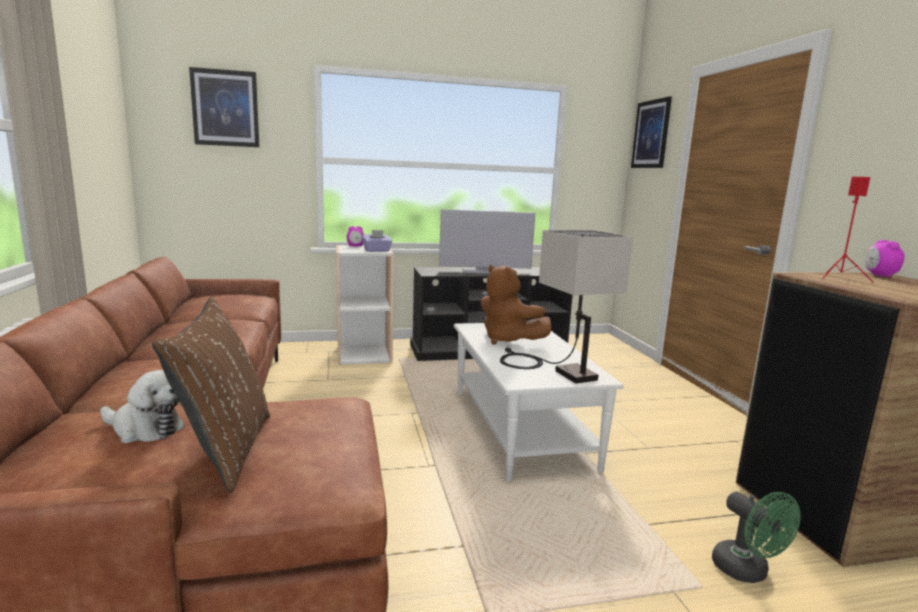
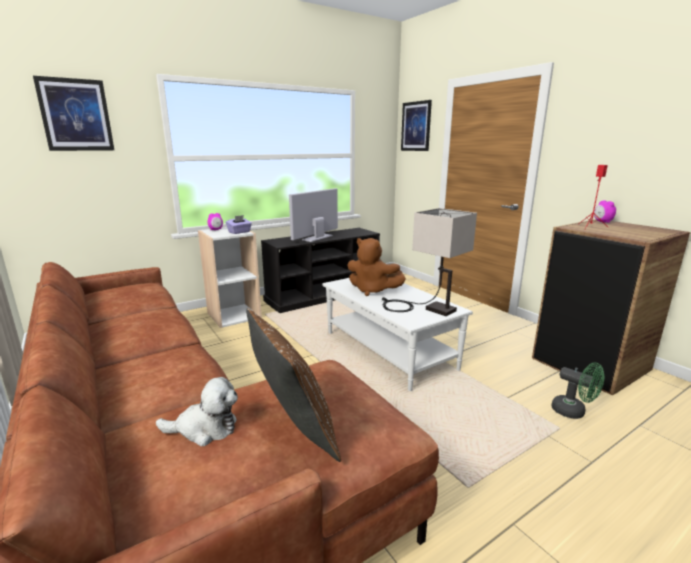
camera: 20 degrees left, 5 degrees up
television [439,209,535,274] -> television turned 150 degrees clockwise [289,188,338,242]

